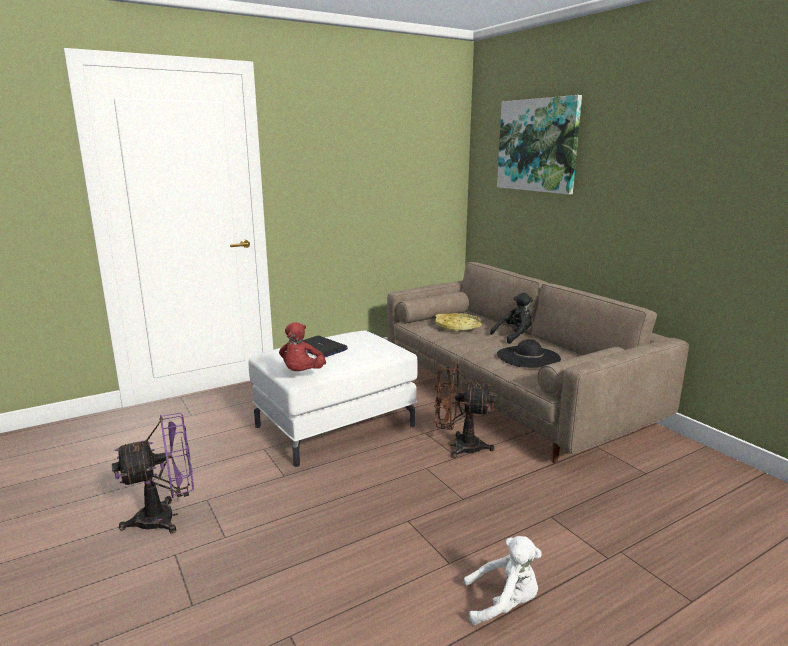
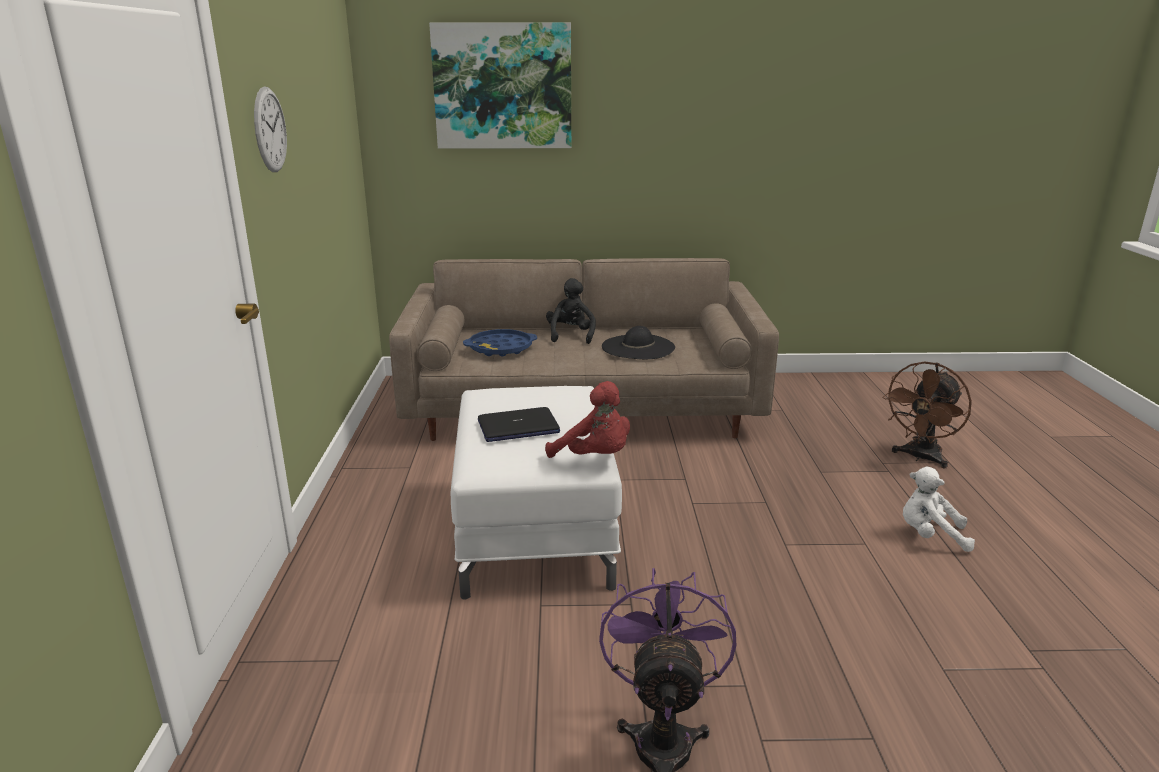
camera: 60 degrees left, 5 degrees up
brown fan [434,362,495,458] -> brown fan moved to [882,361,972,468]
yellow tray [435,313,482,332] -> blue tray [463,329,537,357]
white plush toy [464,536,542,625] -> white plush toy turned 105 degrees counterclockwise [903,467,975,552]
none -> wall clock [254,86,287,172]

